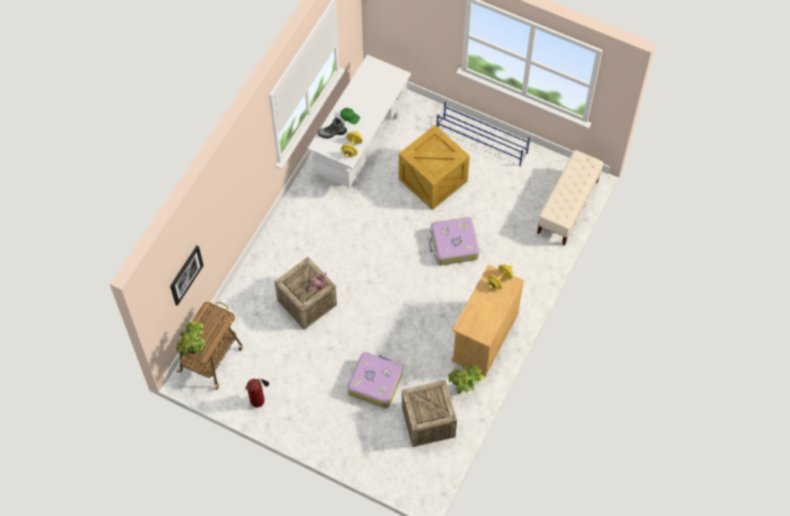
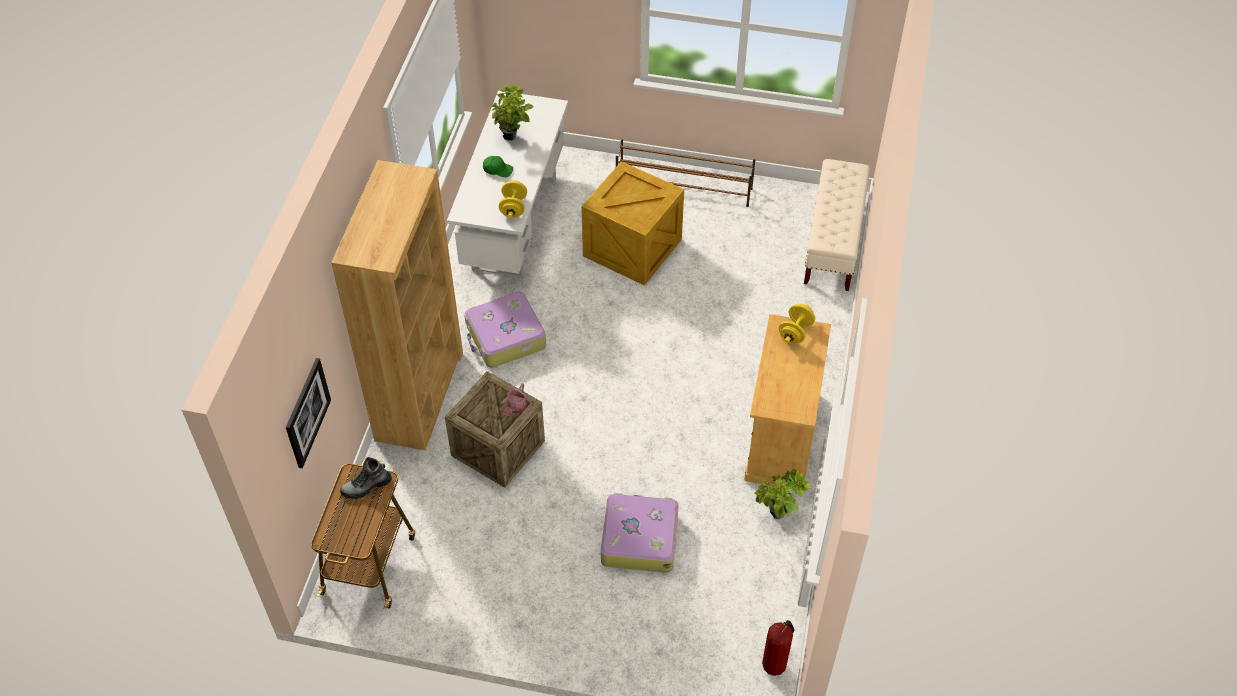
camera: 15 degrees left, 10 degrees down
potted plant [177,321,206,354] -> potted plant moved to [491,84,533,140]
fire extinguisher [245,379,269,408] -> fire extinguisher moved to [762,620,794,676]
boot [317,117,347,139] -> boot moved to [340,457,392,499]
crate [402,380,457,447] -> none
suitcase [429,217,479,266] -> suitcase moved to [464,292,546,368]
blue shoe rack [437,102,530,166] -> brown shoe rack [616,139,755,207]
none -> brown bookcase [331,160,463,451]

